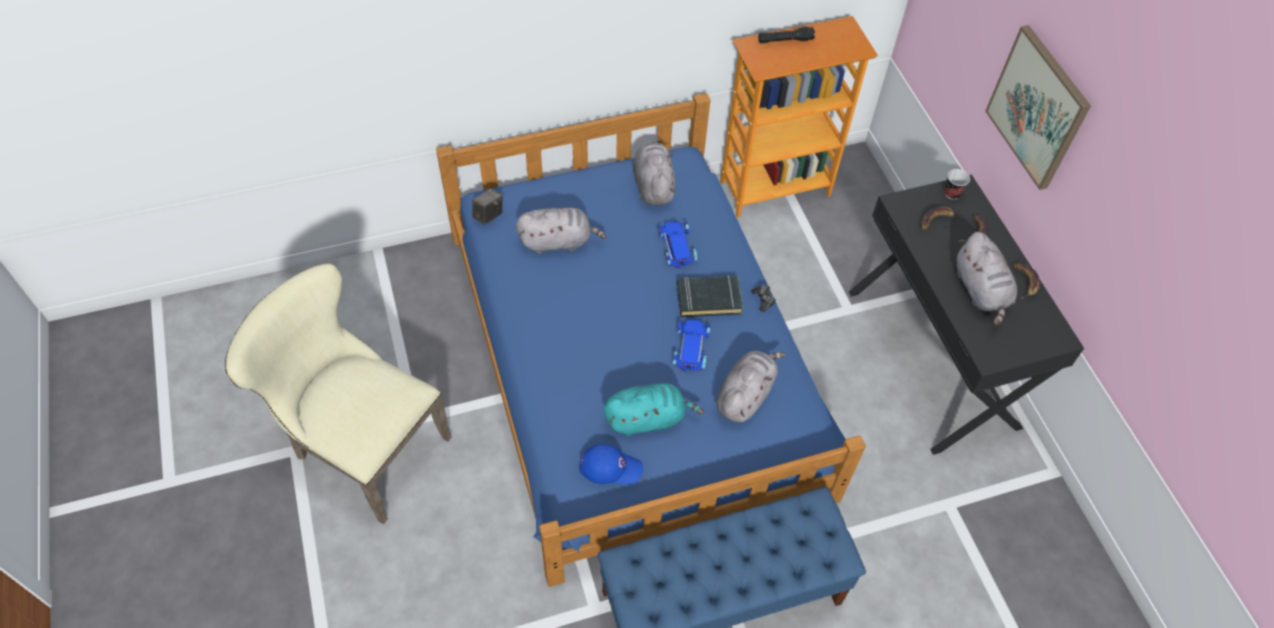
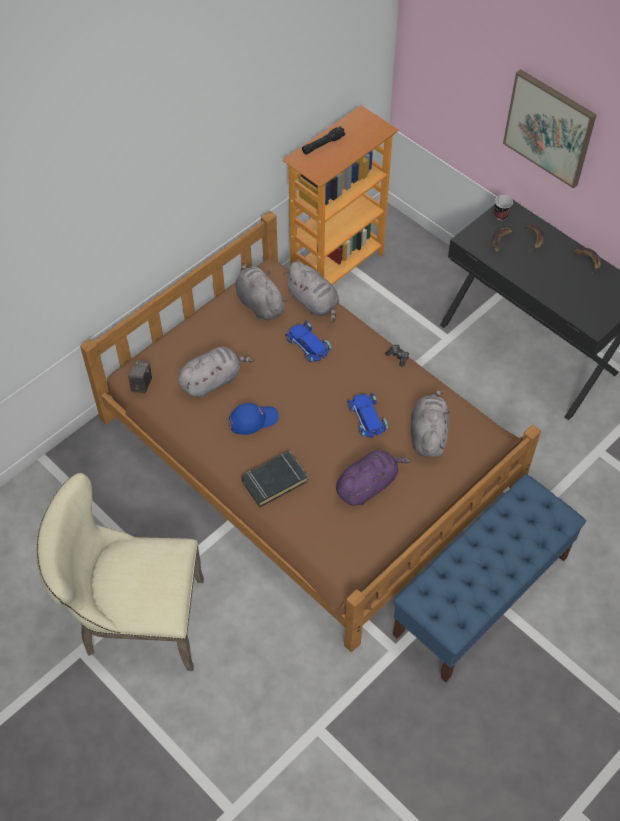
camera: 25 degrees left, 0 degrees up
blue bed [436,93,866,587] -> brown bed [80,211,541,652]
blue cap [579,444,643,485] -> blue cap moved to [229,403,279,435]
turquoise plush toy [603,383,704,436] -> purple plush toy [336,450,411,506]
black book [677,275,743,317] -> black book moved to [241,451,308,508]
grey plush toy [957,232,1017,325] -> grey plush toy moved to [284,262,339,323]

